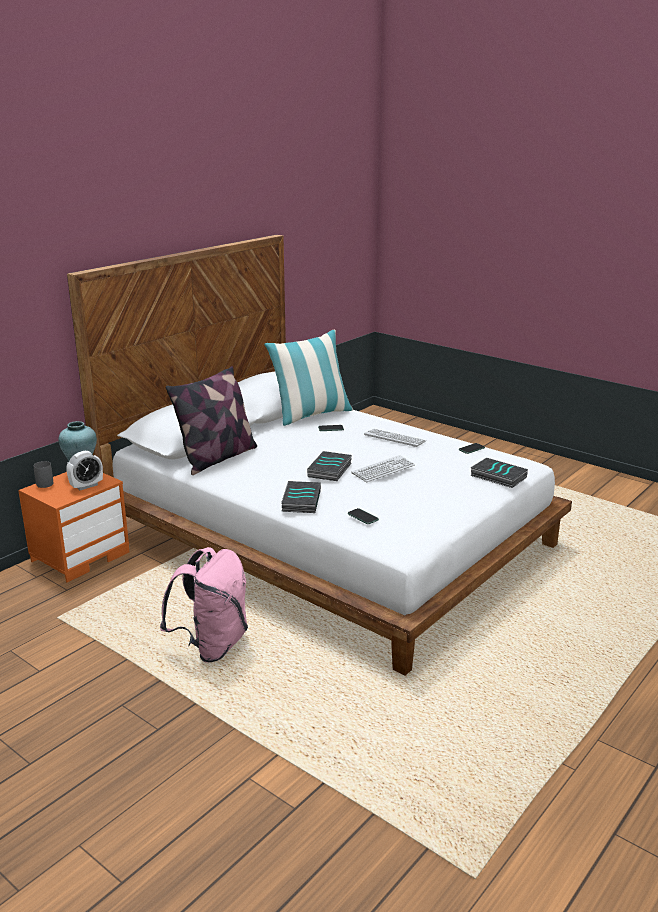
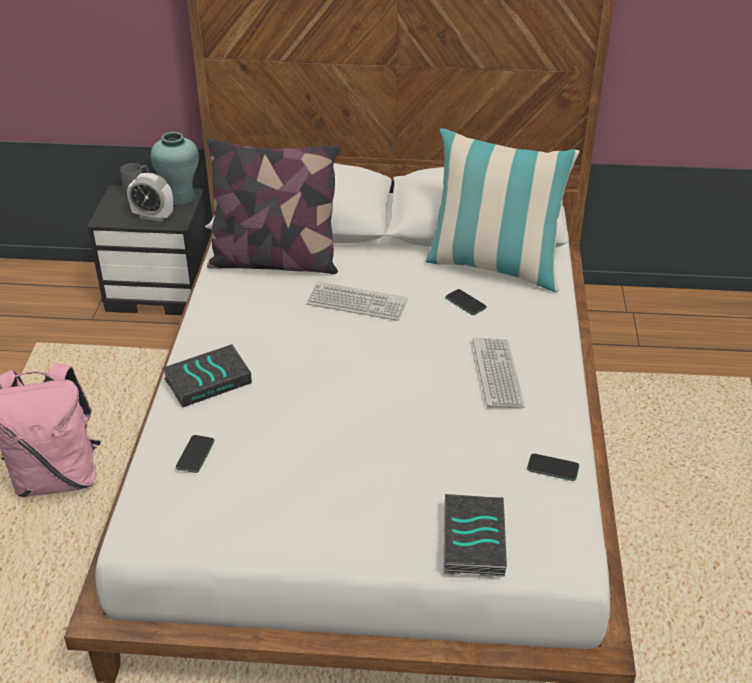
camera: 55 degrees right, 15 degrees up
orange nightstand [18,472,129,582] -> black nightstand [87,185,210,315]
book [307,451,352,481] -> none
keyboard [351,455,415,482] -> keyboard moved to [307,281,408,321]

